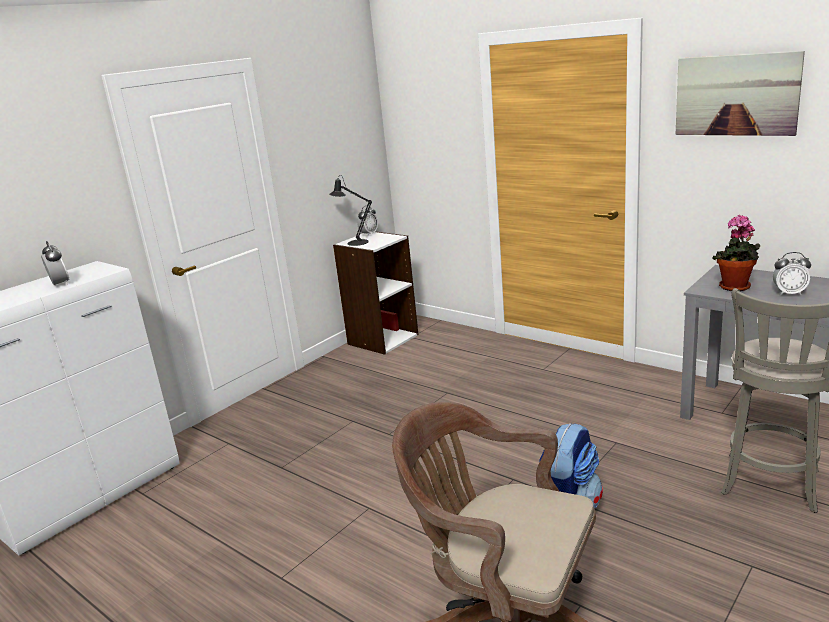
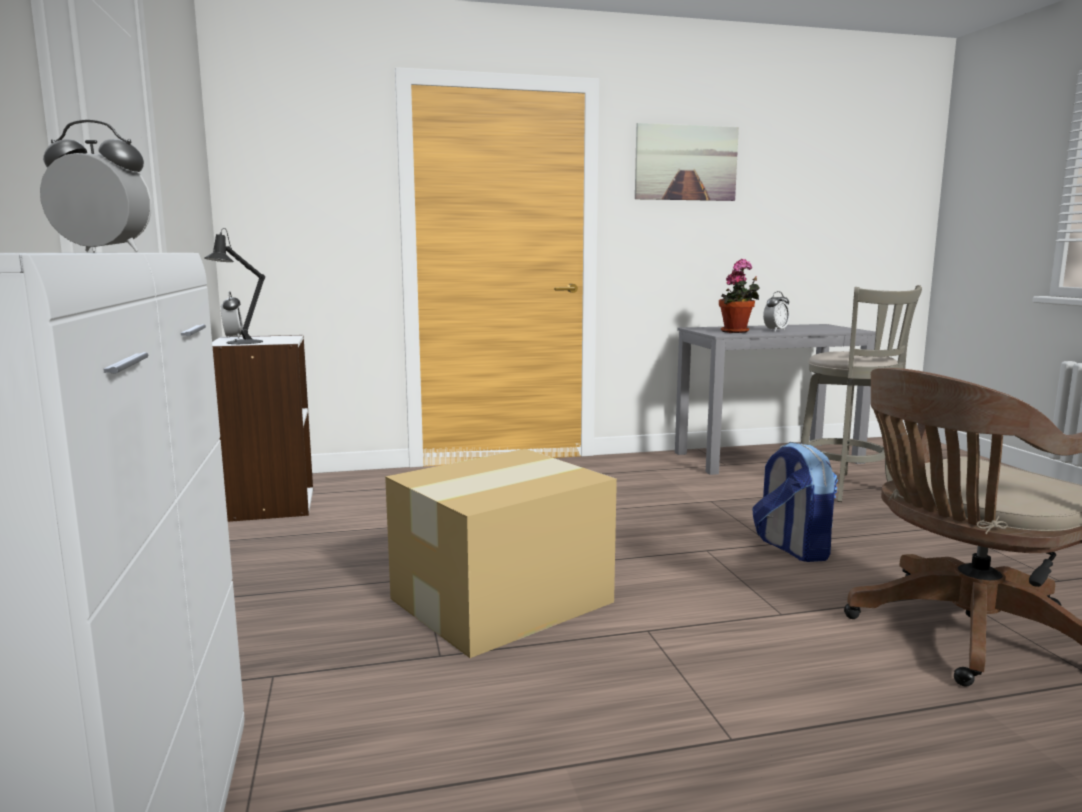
camera: 55 degrees left, 10 degrees down
none -> cardboard box [385,449,617,658]

